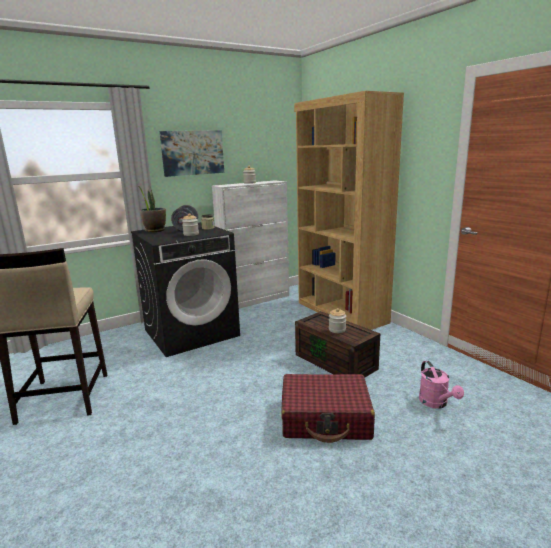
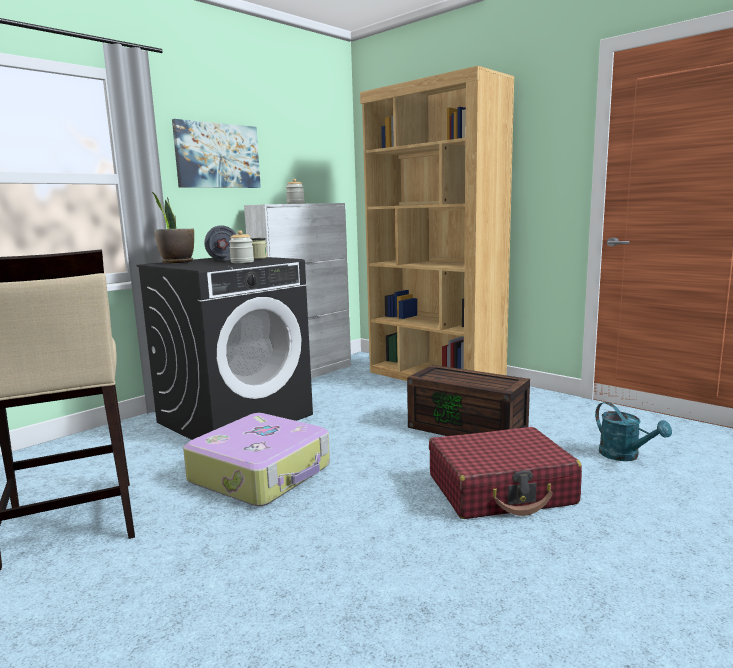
camera: 15 degrees left, 5 degrees down
jar [329,308,346,333] -> none
pink watering can [419,361,464,409] -> turquoise watering can [595,402,672,461]
none -> suitcase [183,413,330,506]

